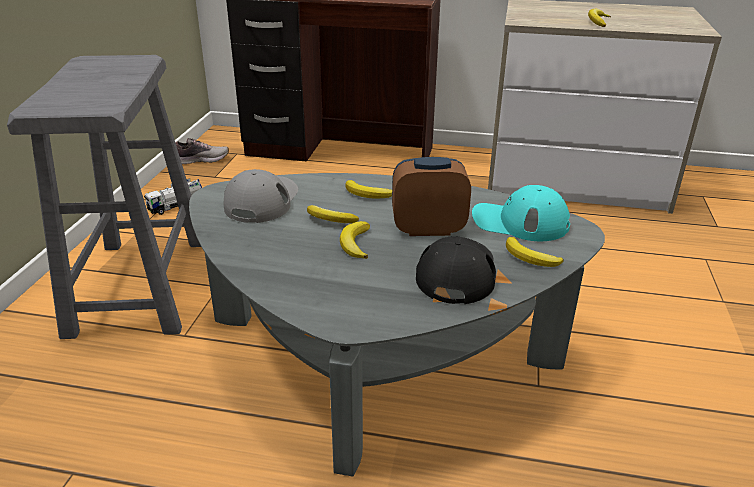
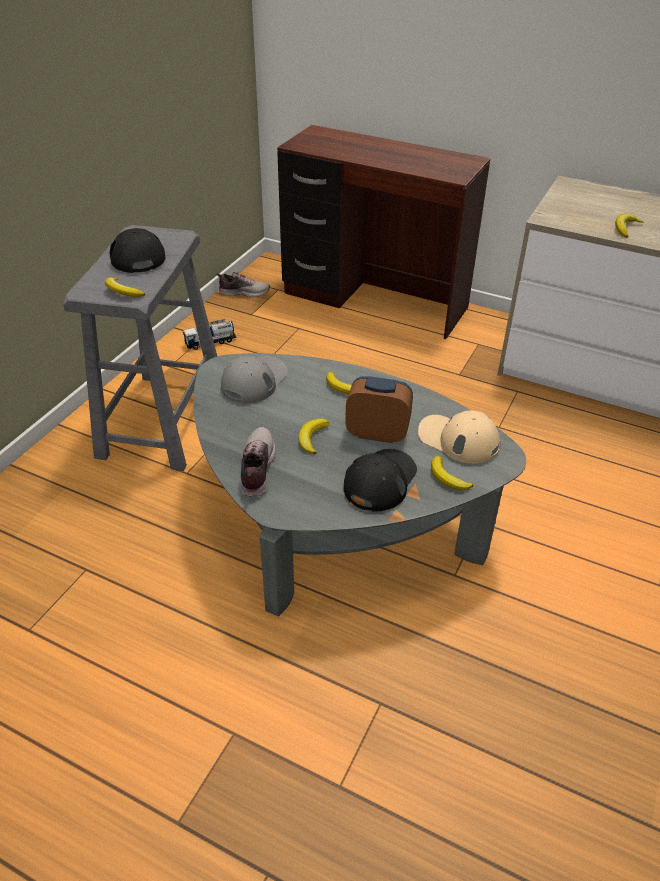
camera: 15 degrees right, 10 degrees up
banana [307,205,359,223] -> banana moved to [105,277,145,297]
turquoise cap [472,185,570,241] -> beige cap [418,410,500,464]
none -> black cap [110,228,165,273]
none -> shoe [241,427,276,496]

